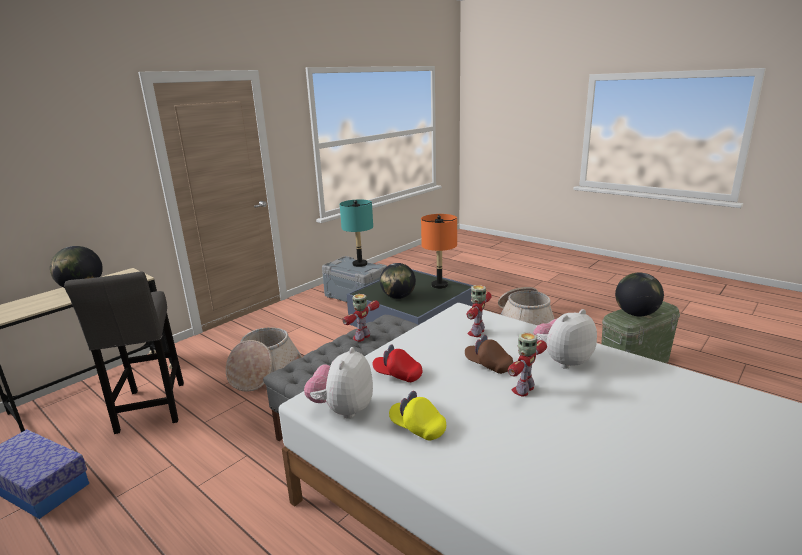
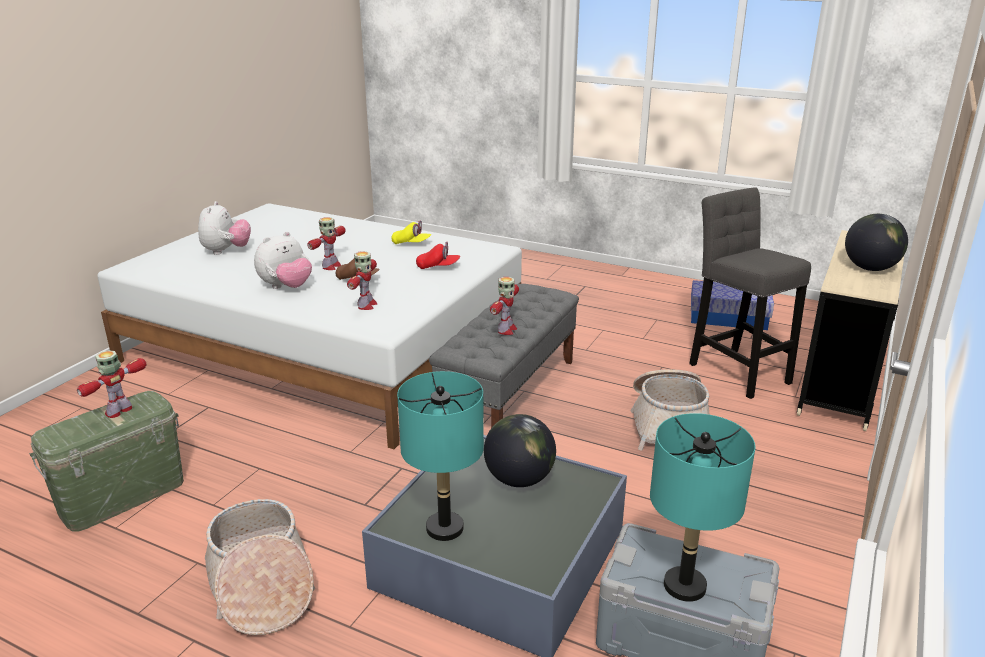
camera: 165 degrees right, 5 degrees up
plush toy [304,347,373,419] -> plush toy moved to [198,201,251,255]
orange table lamp [421,214,457,289] -> turquoise table lamp [397,371,484,541]
globe [615,273,664,316] -> toy robot [77,350,147,418]

